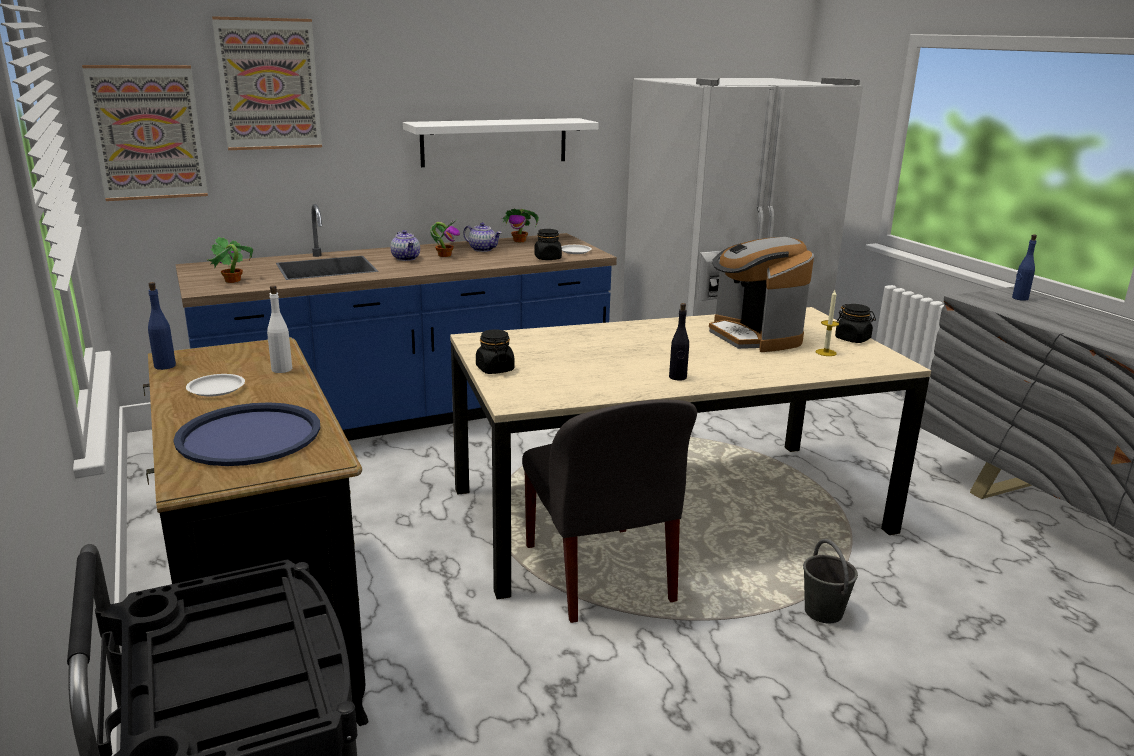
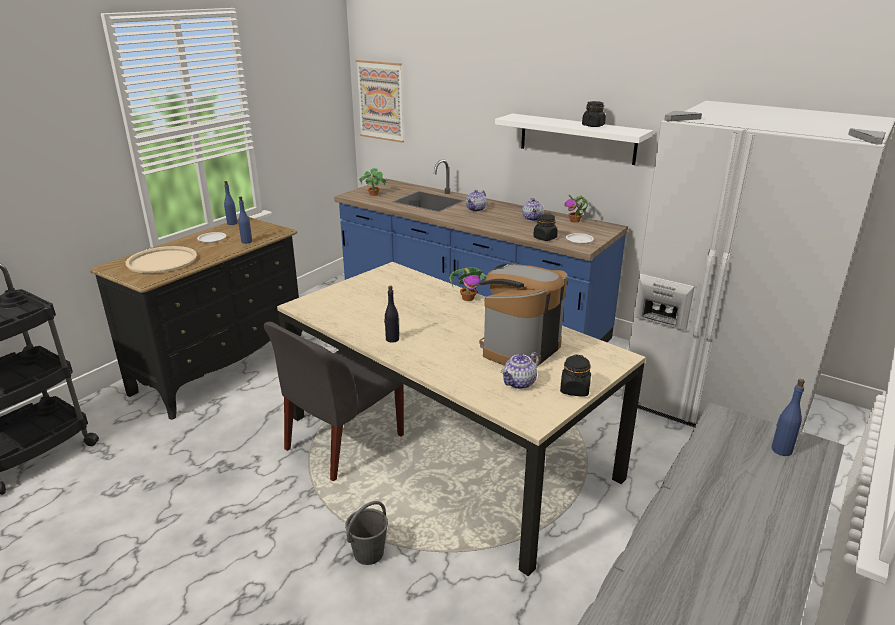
camera: 60 degrees right, 5 degrees up
blue tray [173,402,320,466] -> beige tray [125,246,197,273]
picture [212,16,322,150] -> none
white bottle [267,286,292,373] -> blue bottle [238,196,252,244]
potted plant [430,219,460,257] -> potted plant moved to [450,267,486,301]
black jar [476,329,515,374] -> black jar moved to [582,101,606,127]
candle [816,290,839,356] -> teapot [501,352,539,389]

